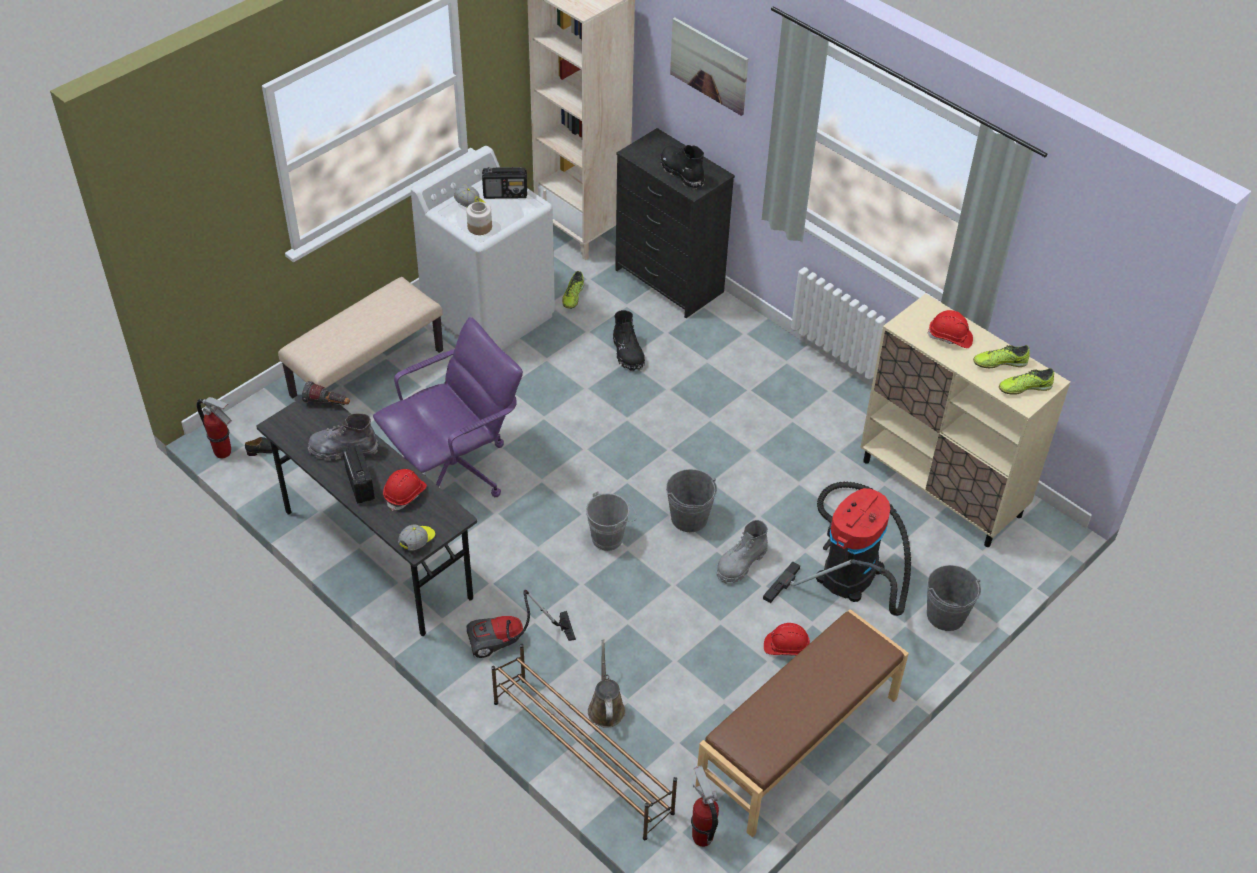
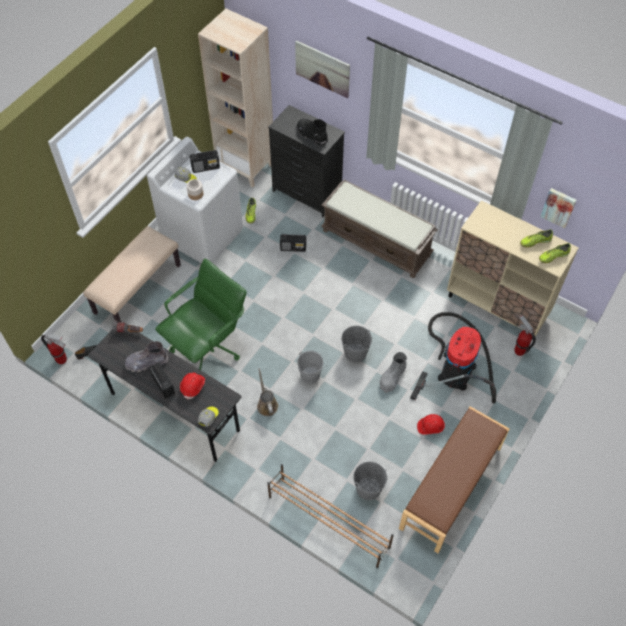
camera: 10 degrees left, 10 degrees up
purple office chair [373,317,523,497] -> green office chair [155,259,247,370]
vacuum cleaner [466,590,576,658] -> none
brown watering can [588,640,625,728] -> brown watering can moved to [257,368,278,416]
black boot [613,310,645,371] -> radio [280,234,306,252]
fire extinguisher [691,766,719,847] -> fire extinguisher moved to [515,315,536,356]
red hard hat [927,310,973,348] -> none
grey bucket [927,565,981,631] -> grey bucket moved to [353,462,387,500]
none -> brown bench [321,180,438,278]
none -> picture [540,188,576,229]

